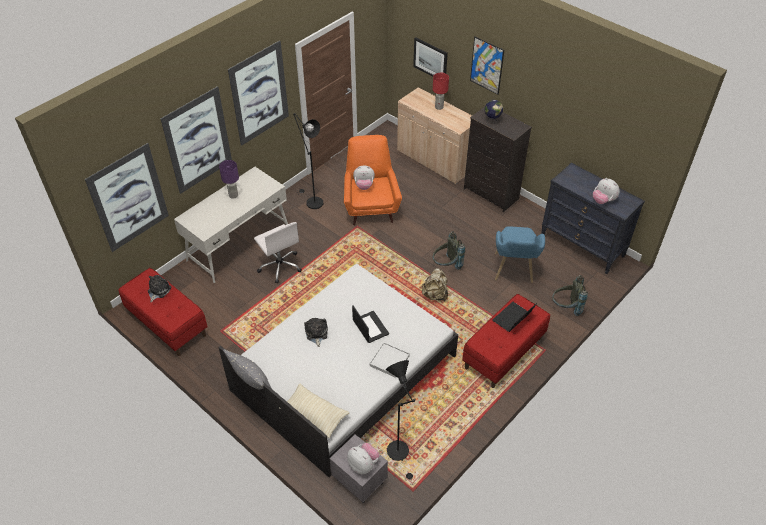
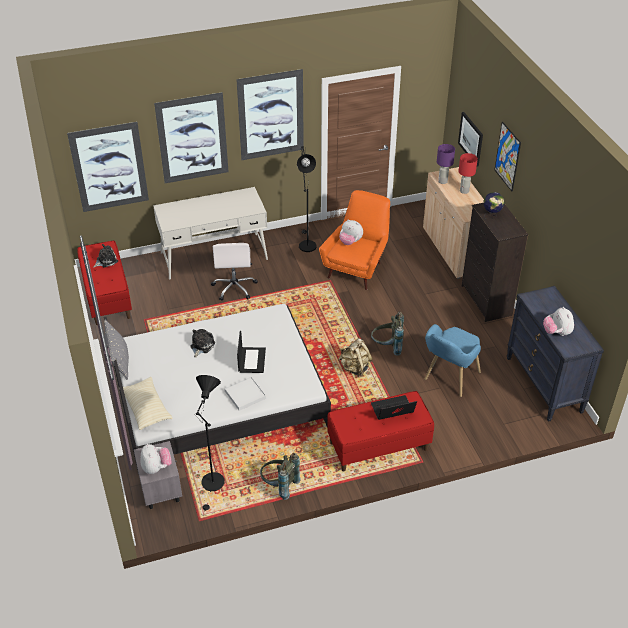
camera: 30 degrees right, 5 degrees down
purple table lamp [219,160,239,199] -> purple table lamp moved to [437,144,455,184]
grey backpack [552,275,588,316] -> grey backpack moved to [260,453,301,500]

